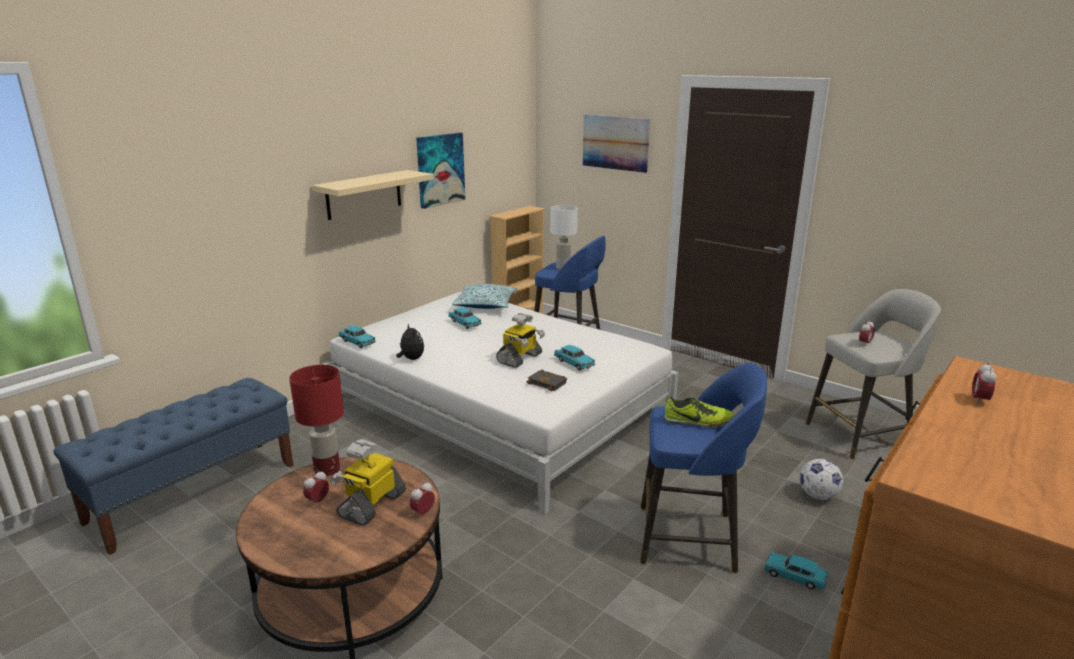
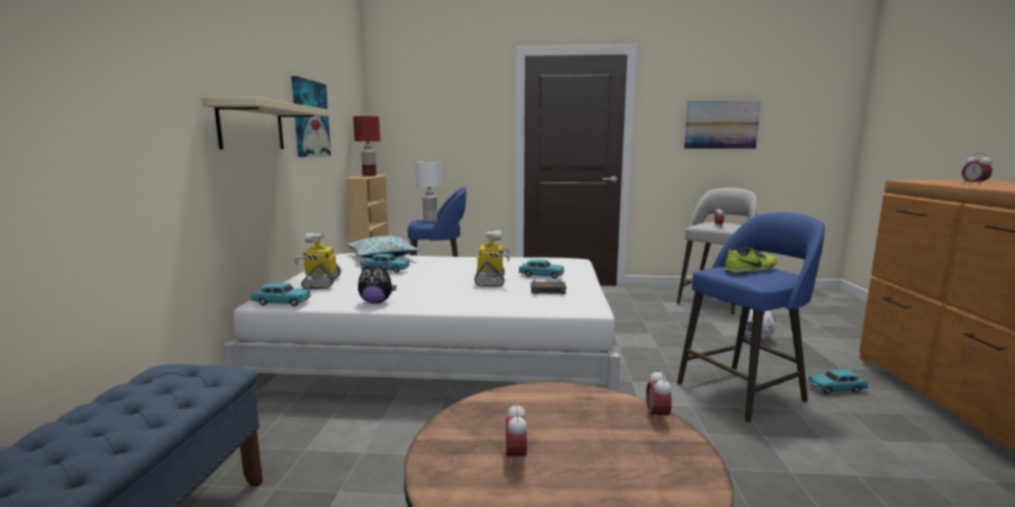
camera: 35 degrees left, 10 degrees down
red table lamp [289,365,344,476] -> red table lamp moved to [353,116,380,176]
toy robot [330,439,406,525] -> toy robot moved to [294,232,341,289]
plush toy [396,323,424,360] -> plush toy turned 150 degrees clockwise [358,262,397,304]
picture [583,115,650,173] -> picture moved to [684,101,761,149]

